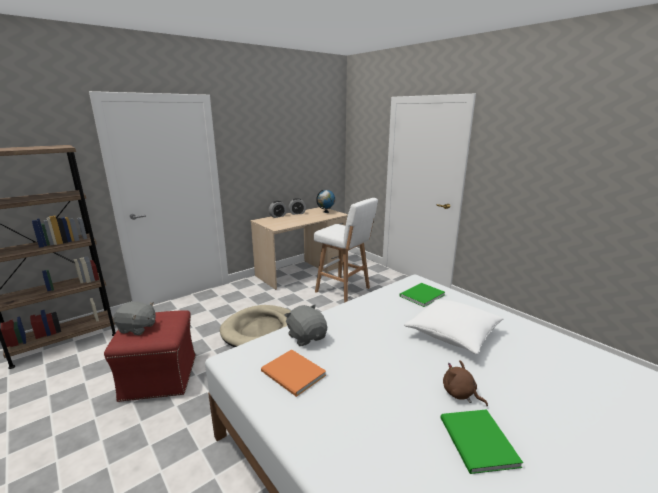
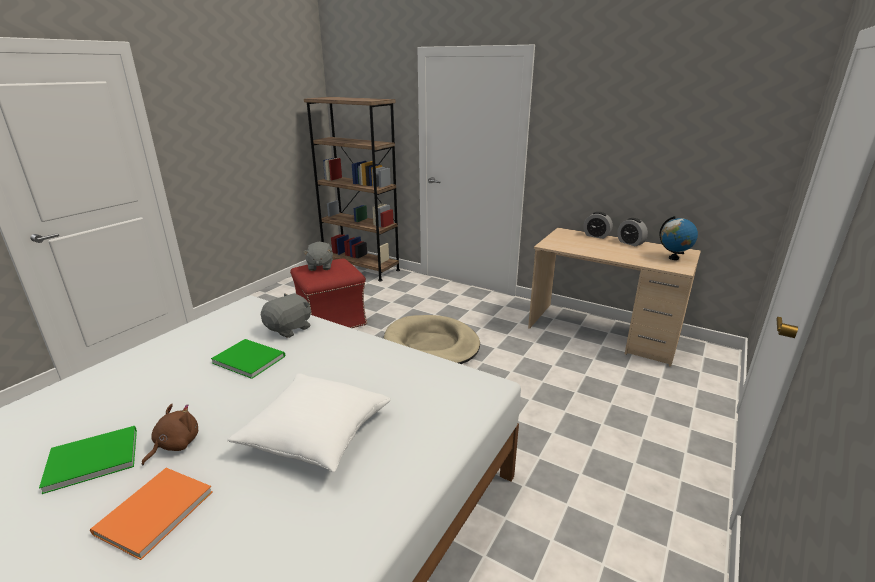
camera: 70 degrees right, 5 degrees up
orange book [261,349,326,397] -> orange book moved to [90,468,213,560]
white stool [314,198,378,303] -> none
green book [399,283,445,307] -> green book moved to [211,339,285,379]

